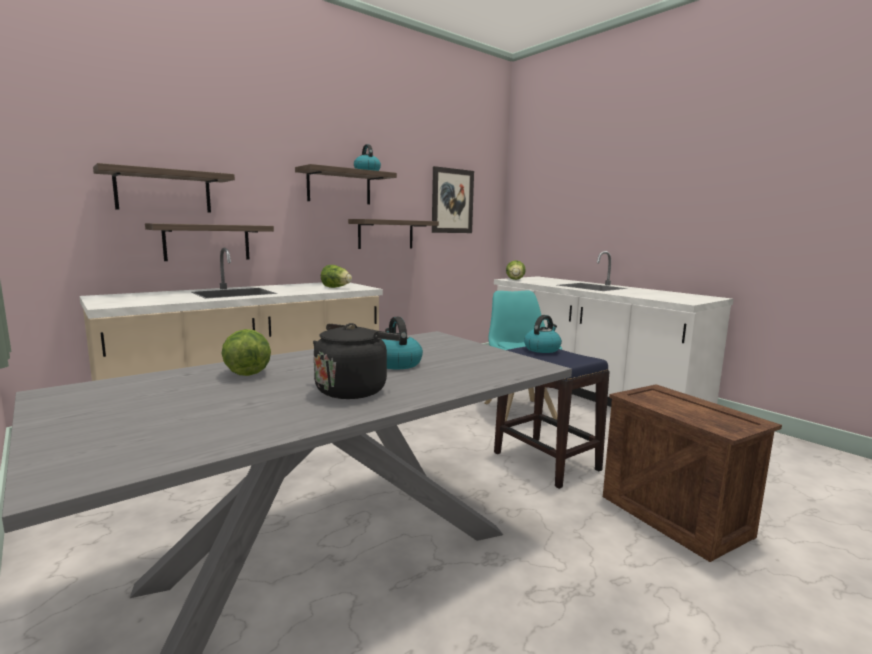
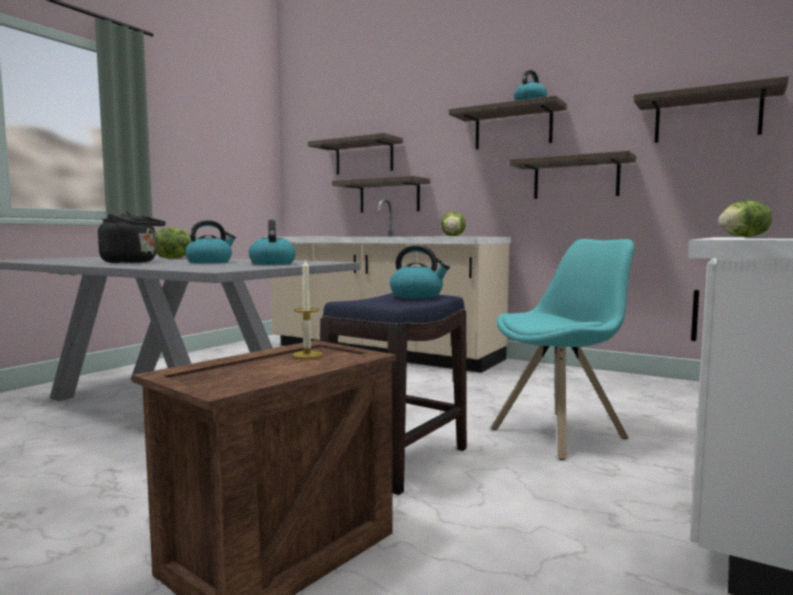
camera: 70 degrees right, 5 degrees down
picture [432,166,474,233] -> shelf [634,76,789,143]
none -> kettle [249,220,296,265]
none -> candle [292,258,322,358]

